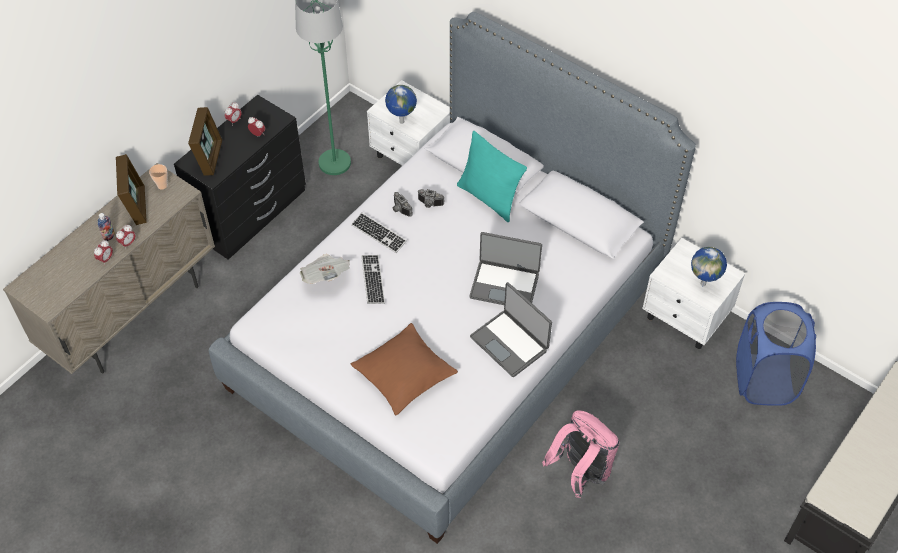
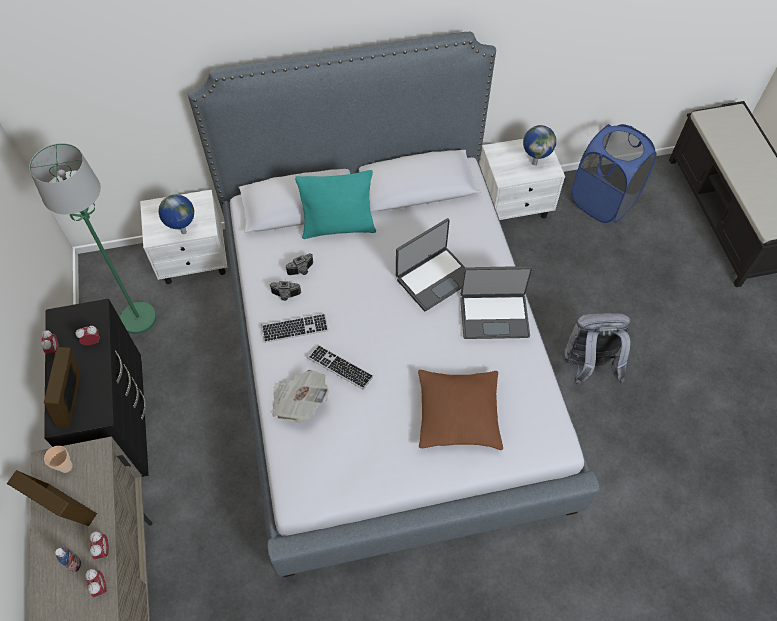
camera: 50 degrees left, 5 degrees up
picture frame [188,107,222,176] -> picture frame turned 135 degrees counterclockwise [44,347,81,428]
pink backpack [542,410,620,498] -> grey backpack [565,313,631,385]

